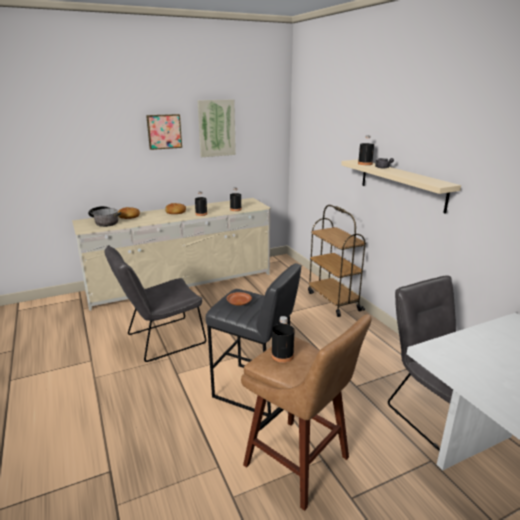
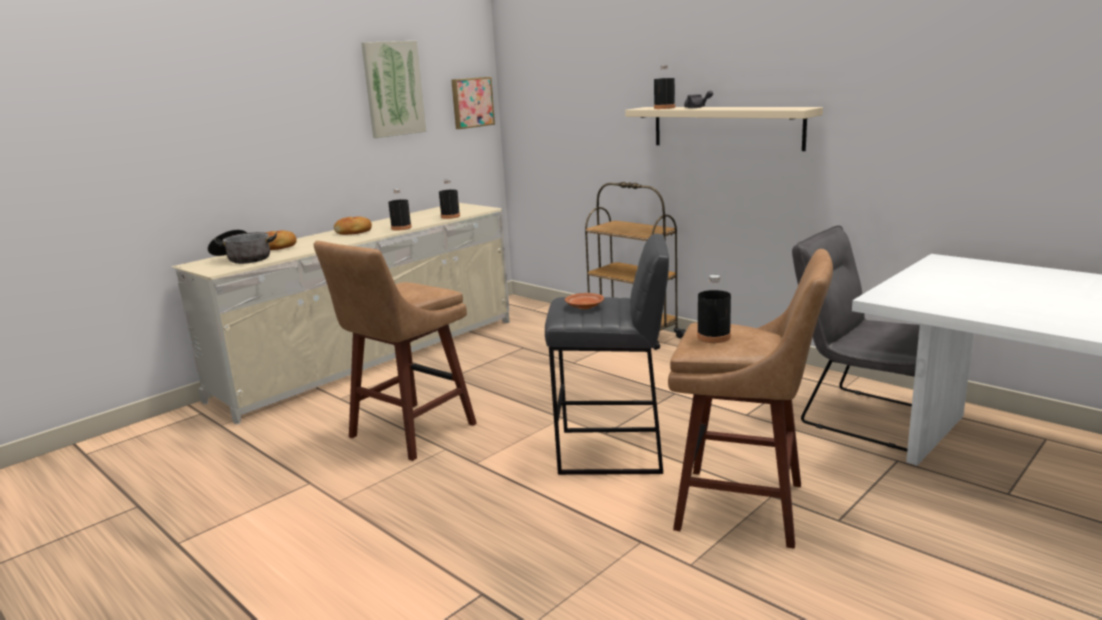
camera: 20 degrees left, 5 degrees down
grey chair [104,245,206,362] -> brown stool [314,241,477,461]
picture [146,114,182,150] -> picture moved to [451,77,495,129]

